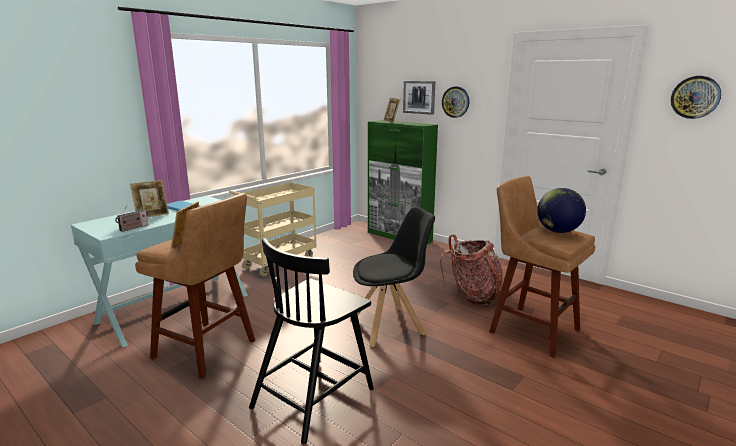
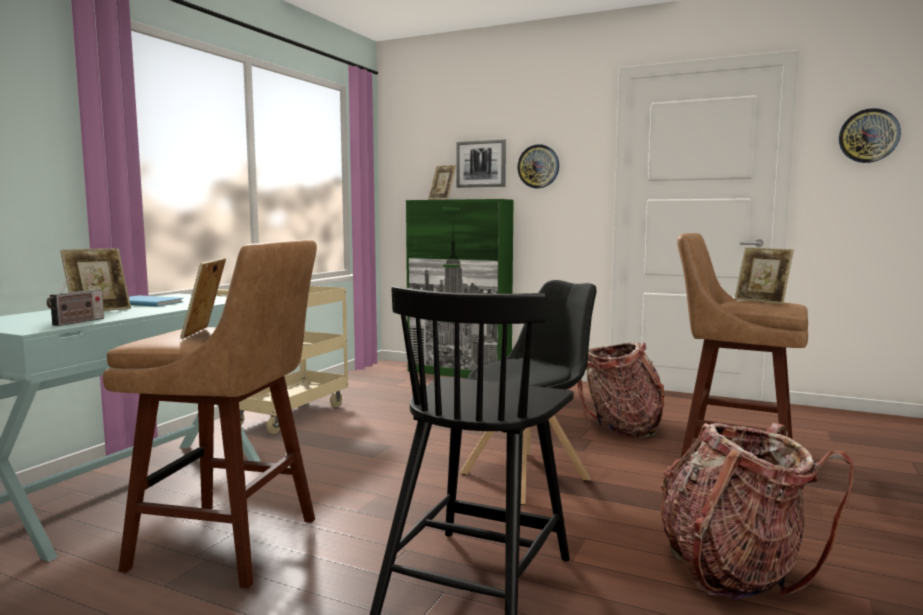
camera: 15 degrees left, 10 degrees down
globe [537,188,586,233] -> picture frame [735,247,794,304]
none -> backpack [661,423,853,600]

